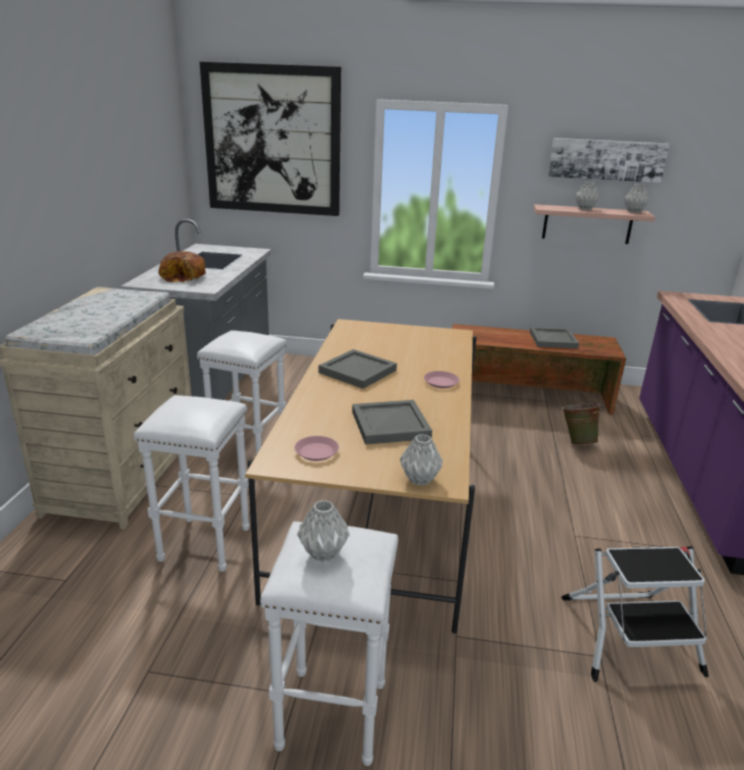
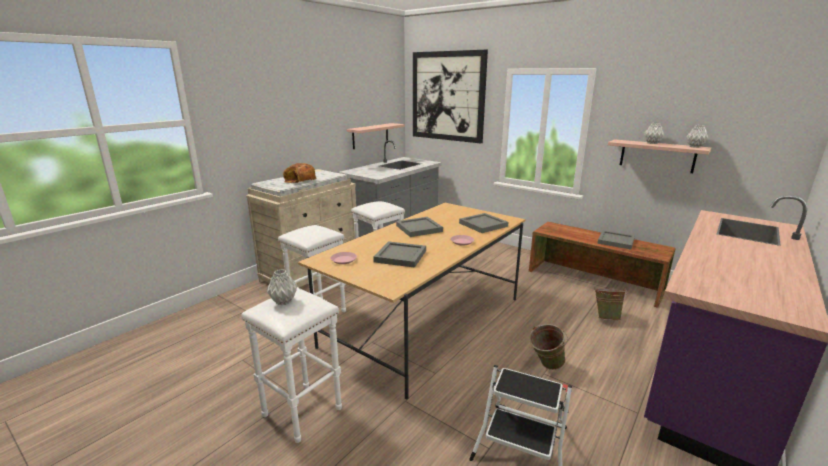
camera: 30 degrees right, 5 degrees down
bread [158,251,206,282] -> bread moved to [283,163,317,183]
grey vase [400,434,443,486] -> none
picture [548,138,669,183] -> none
none -> shelf [346,123,405,149]
none -> grey tray [459,213,508,233]
none -> green bucket [529,324,568,370]

